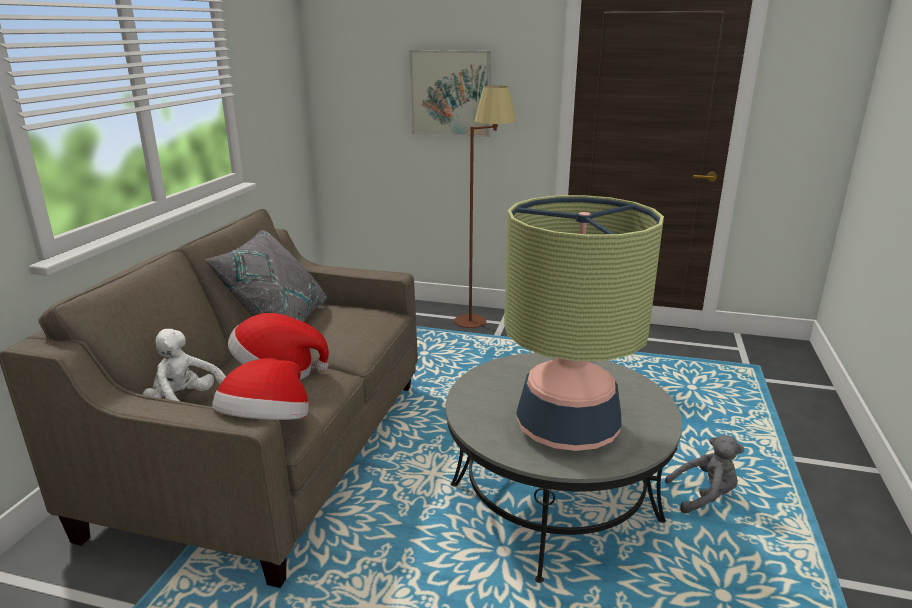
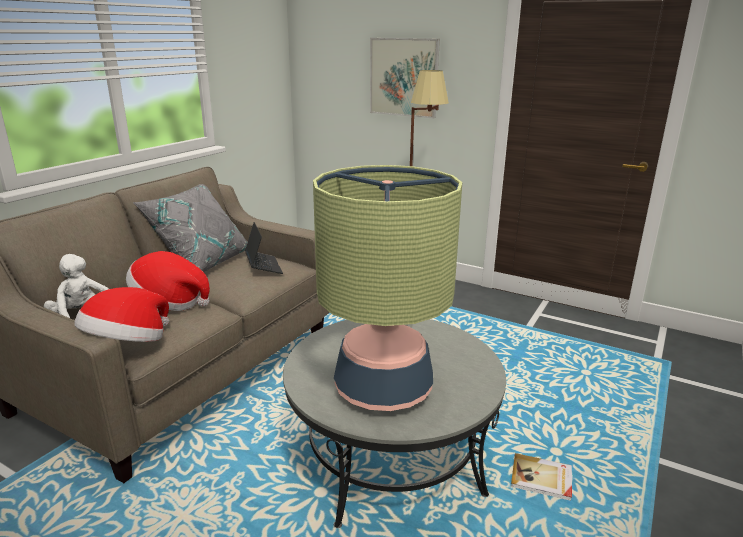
camera: 15 degrees right, 0 degrees up
grey plush toy [664,435,744,514] -> book [511,453,572,501]
none -> laptop [245,222,283,274]

